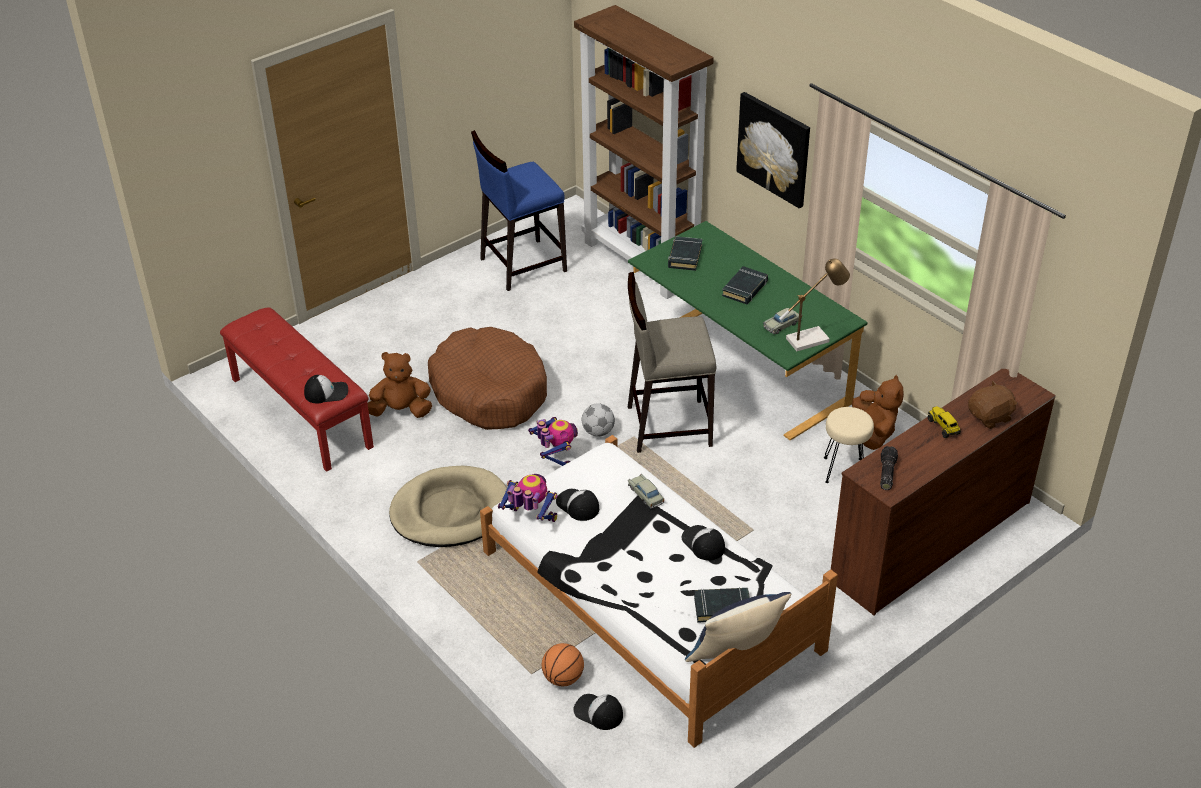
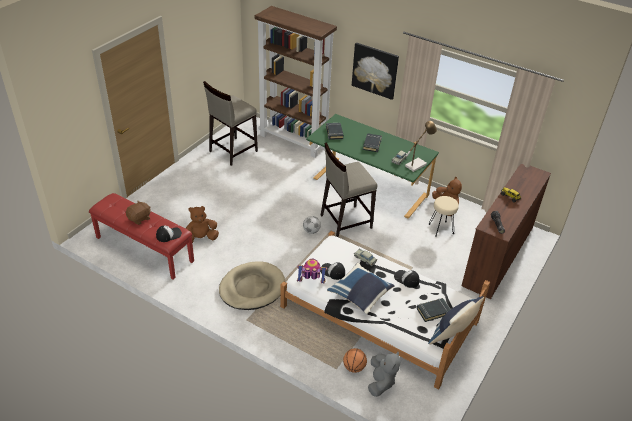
camera: 20 degrees left, 0 degrees up
brown dog bed [428,327,547,430] -> none
blue stool [471,130,567,291] -> beige stool [203,81,258,166]
toy robot [528,417,578,466] -> none
cap [573,694,623,730] -> grey plush toy [368,352,401,397]
brown plush toy [968,381,1018,429] -> brown plush toy moved to [126,201,151,225]
none -> blue pillow [327,263,395,314]

